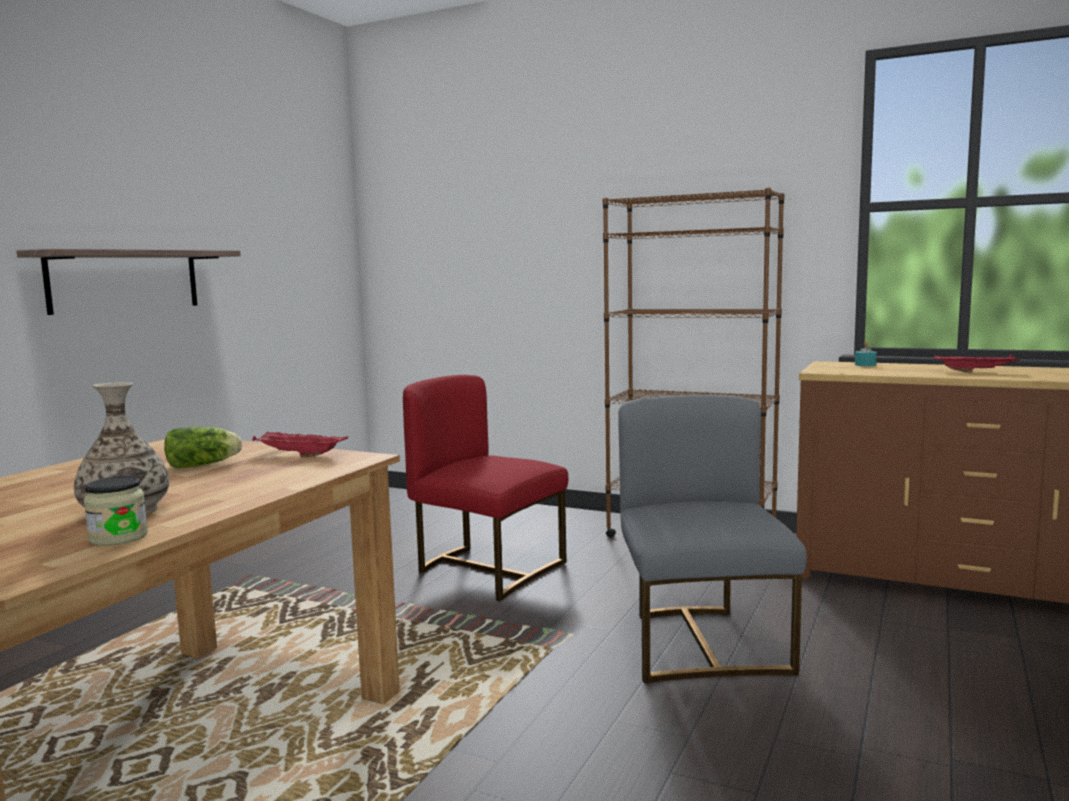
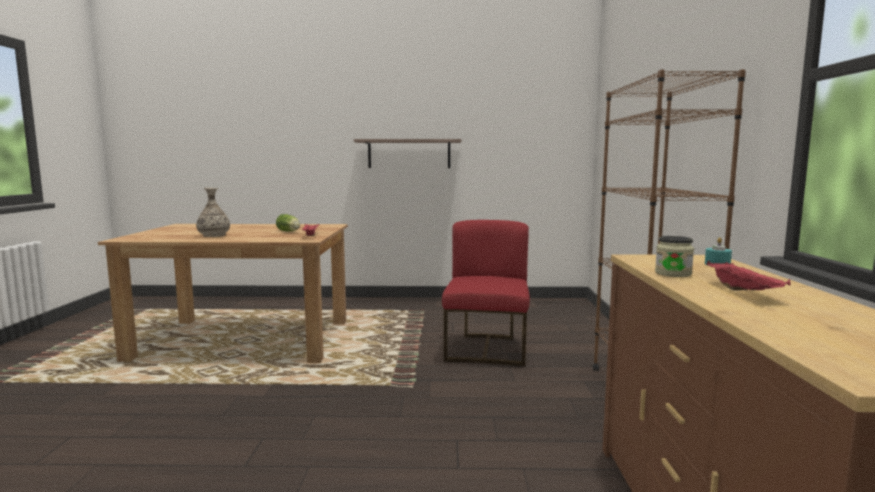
camera: 65 degrees right, 0 degrees up
jar [84,476,148,546] -> jar moved to [655,236,694,277]
grey chair [618,395,807,683] -> none

